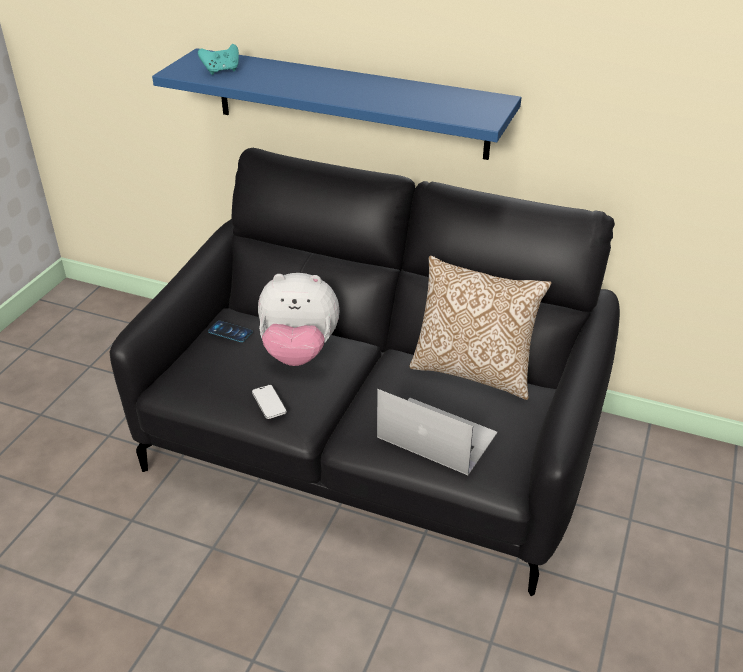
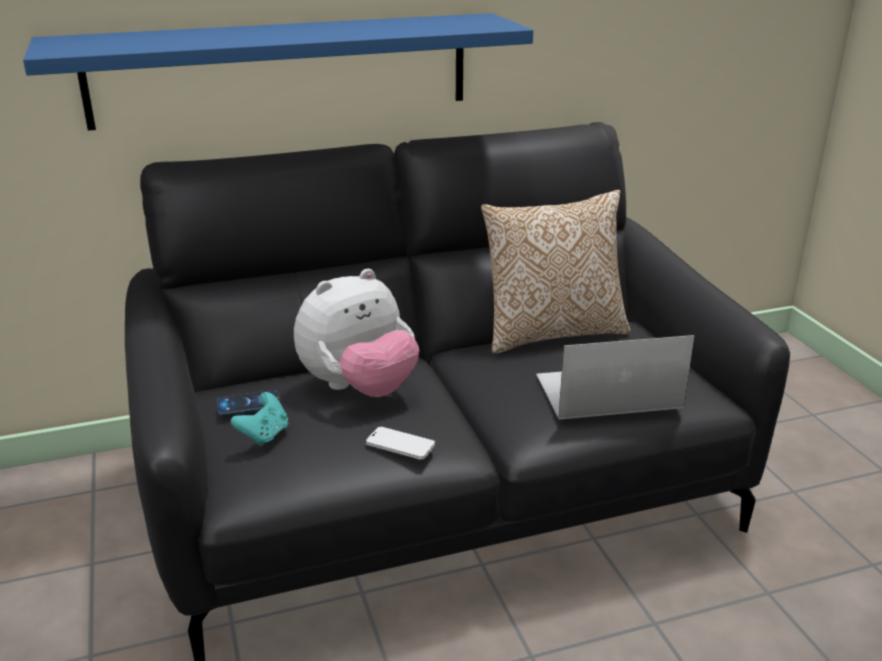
camera: 40 degrees left, 10 degrees down
turquoise game controller [198,44,239,75] -> turquoise game controller moved to [231,392,288,446]

